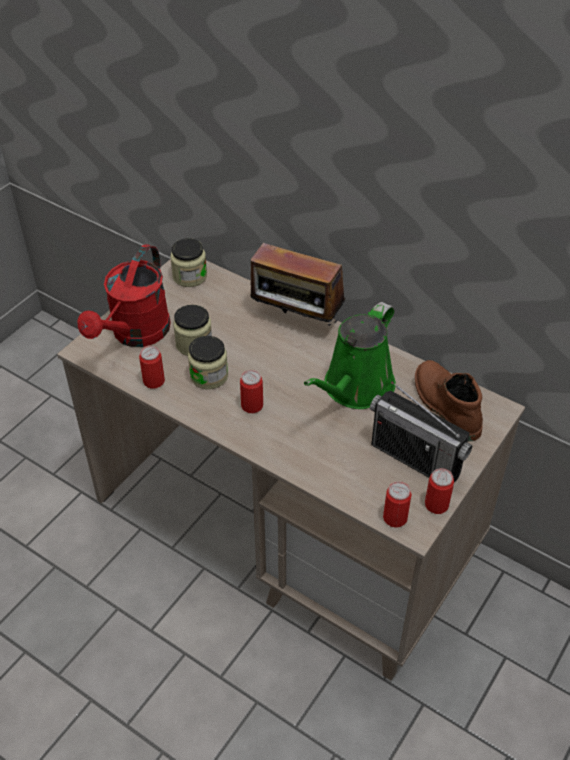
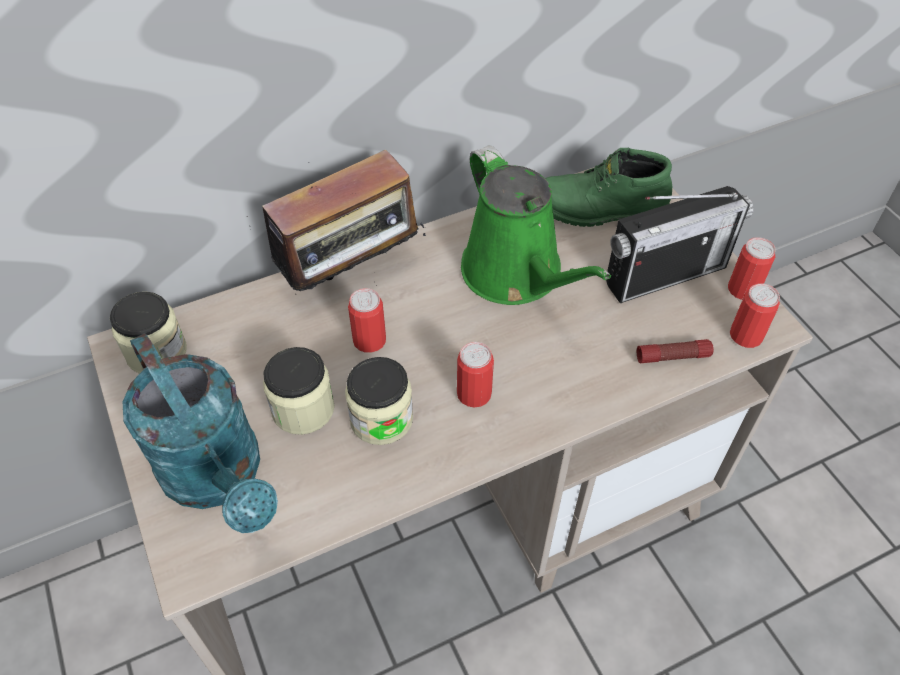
camera: 60 degrees left, 5 degrees up
red watering can [77,244,171,347] -> turquoise watering can [123,333,278,533]
can [139,346,165,389] -> can moved to [348,288,386,353]
brown boot [415,360,483,441] -> green boot [545,147,672,227]
none -> flashlight [637,339,714,363]

